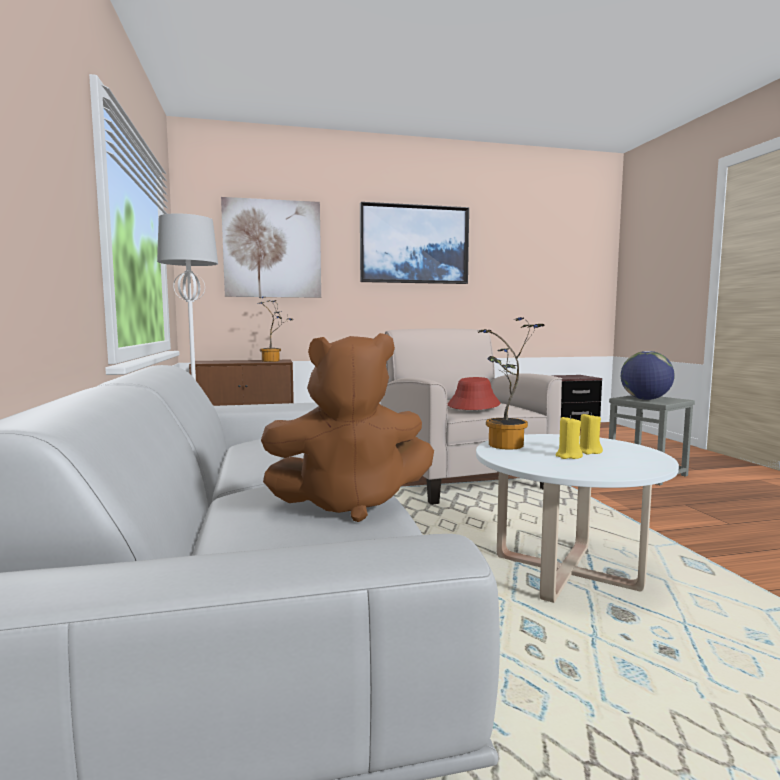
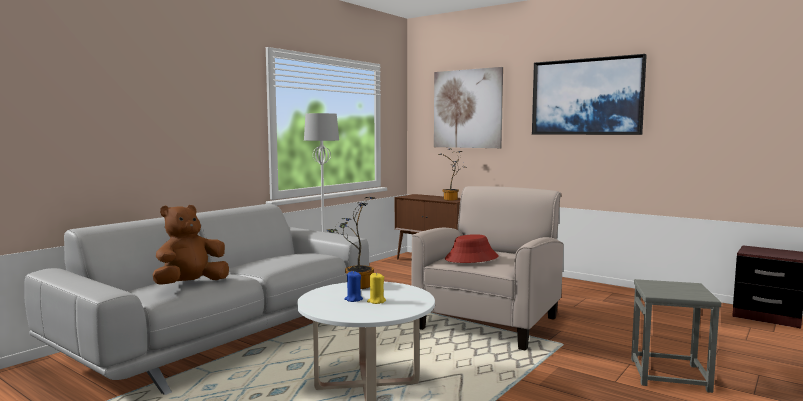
camera: 50 degrees right, 0 degrees up
brown plush toy [261,333,434,522] -> brown plush toy turned 90 degrees clockwise [153,205,229,285]
yellow candle [556,415,583,459] -> blue candle [344,271,363,302]
globe [621,351,675,400] -> none

